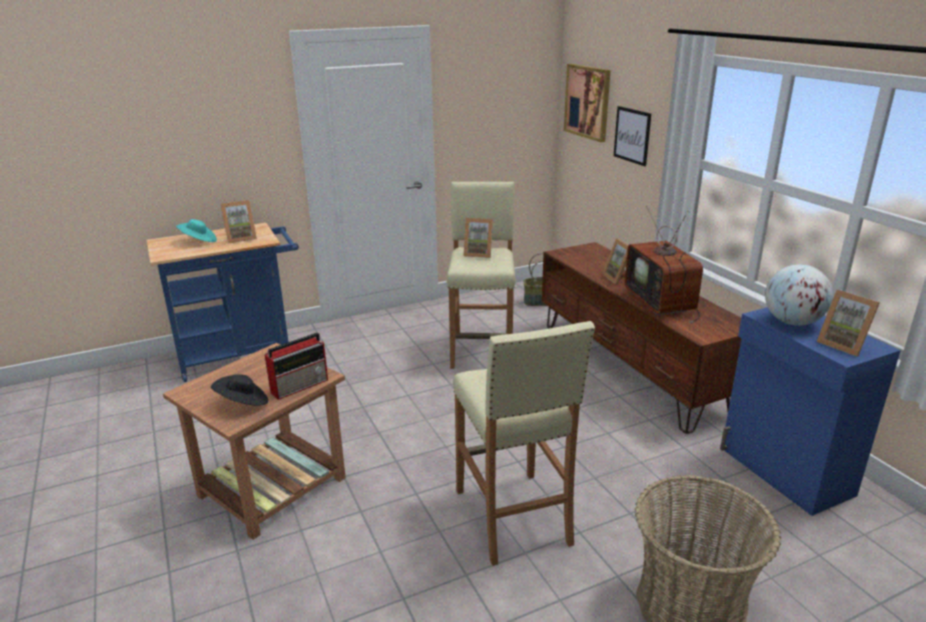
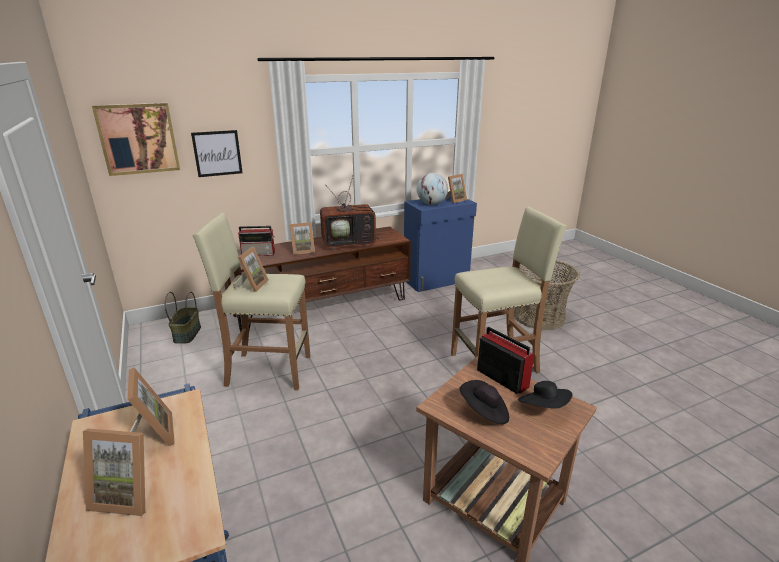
camera: 90 degrees left, 0 degrees up
turquoise hat [176,219,217,242] -> picture frame [83,428,145,516]
none -> radio [238,226,275,256]
none -> black hat [459,380,509,424]

